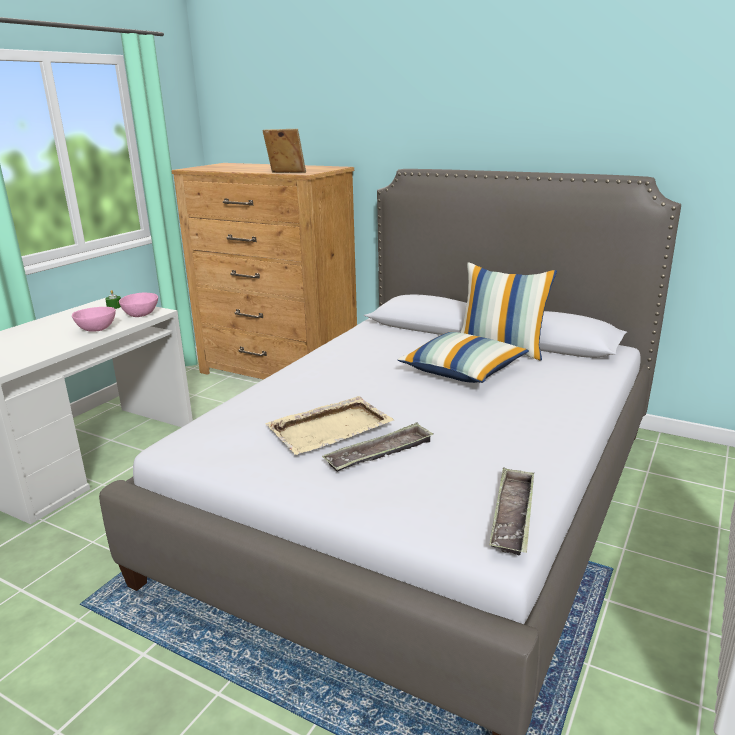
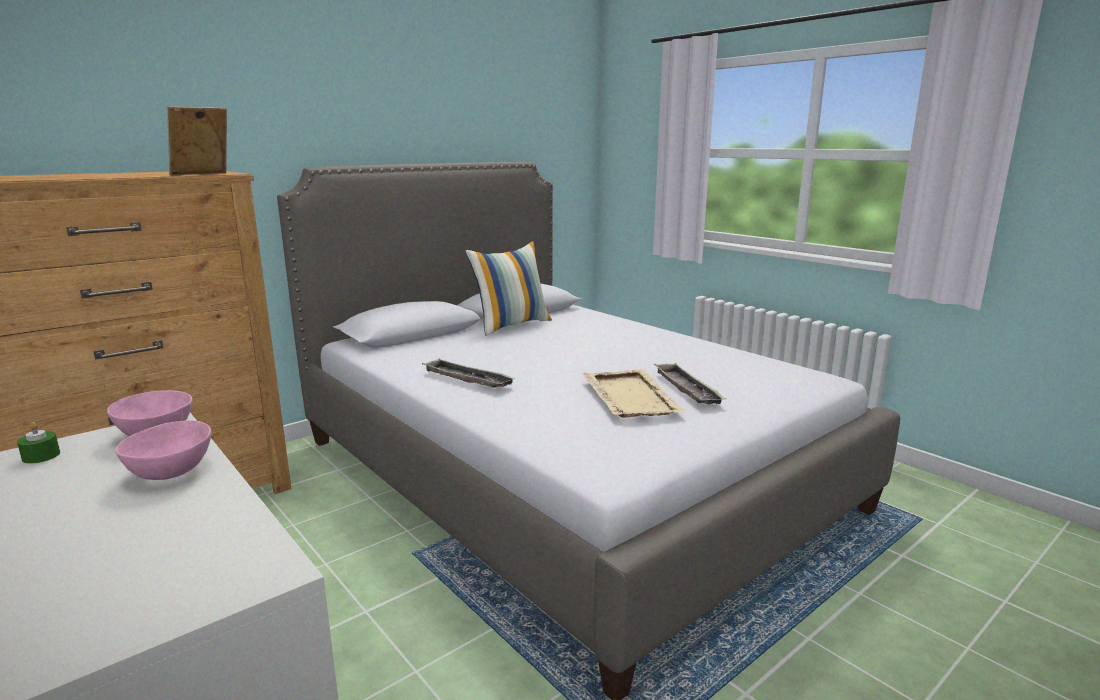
camera: 70 degrees left, 5 degrees down
pillow [397,332,529,383] -> none
tray [489,467,534,555] -> tray moved to [422,358,516,388]

